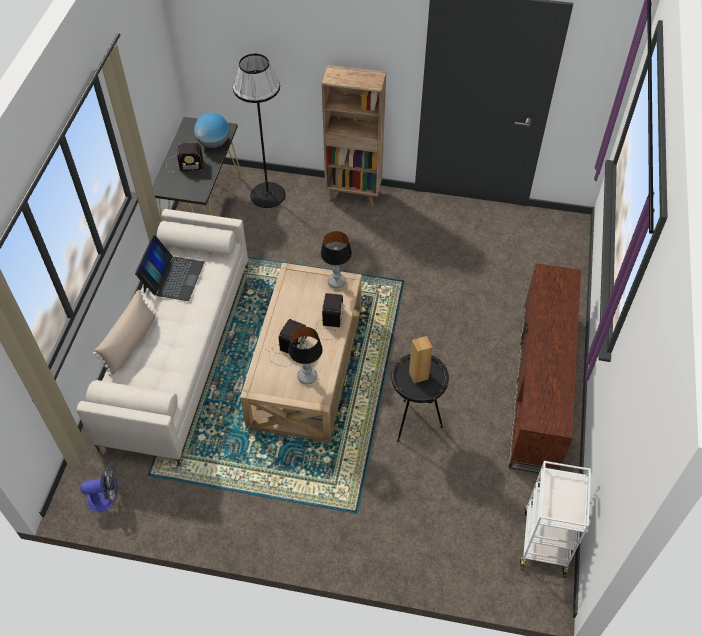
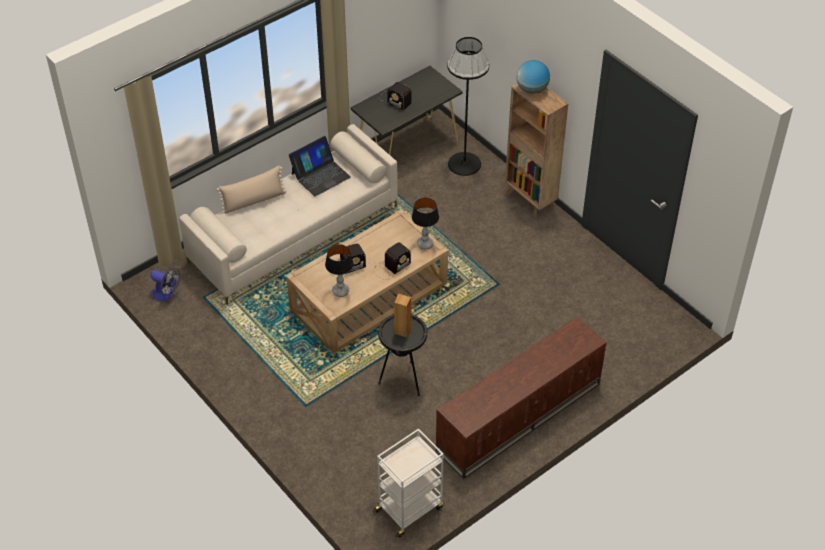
camera: 40 degrees right, 5 degrees down
globe [194,113,229,148] -> globe moved to [517,60,550,94]

